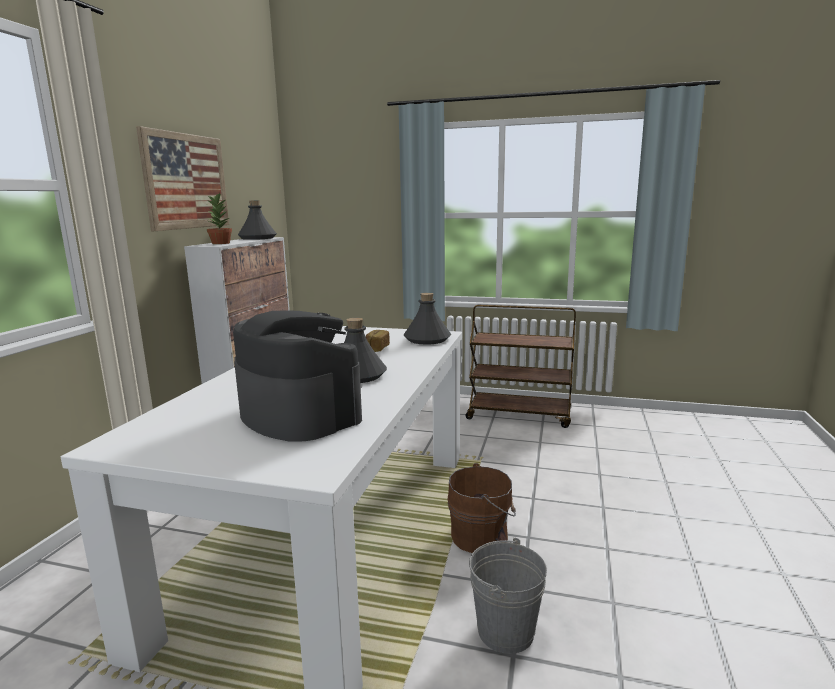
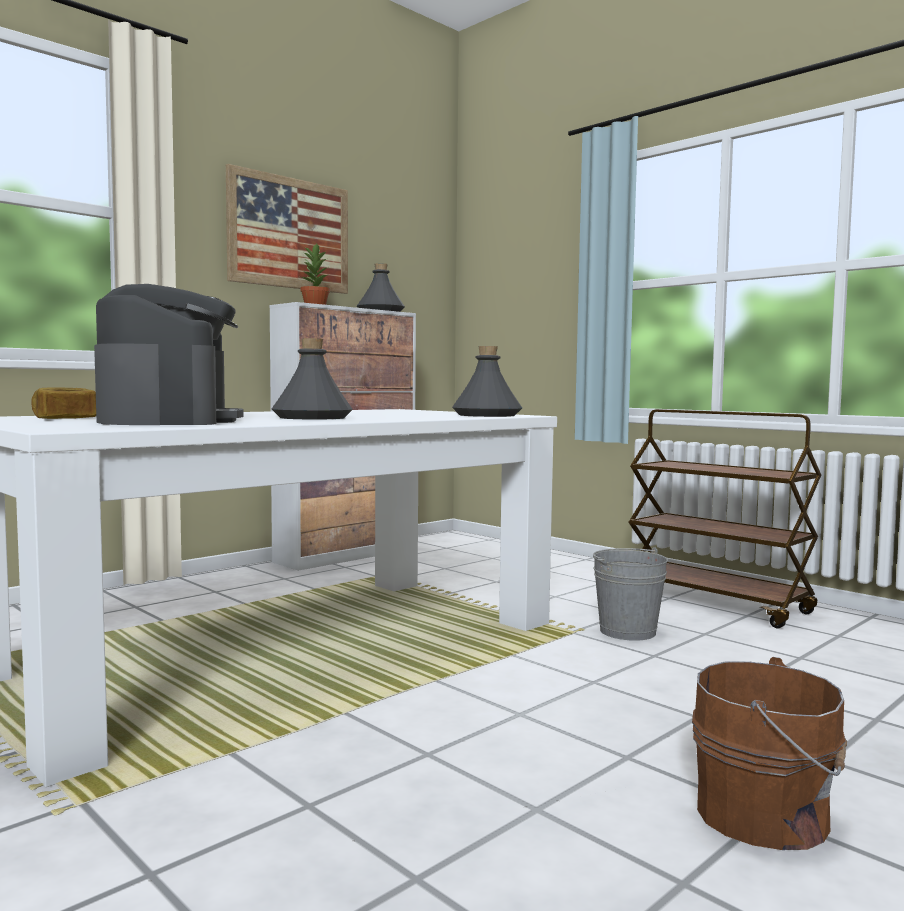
camera: 30 degrees right, 10 degrees down
bread [366,330,390,352] -> bread moved to [31,387,96,419]
brown bucket [447,463,516,553] -> brown bucket moved to [692,657,847,850]
grey bucket [469,538,547,654] -> grey bucket moved to [593,547,668,641]

